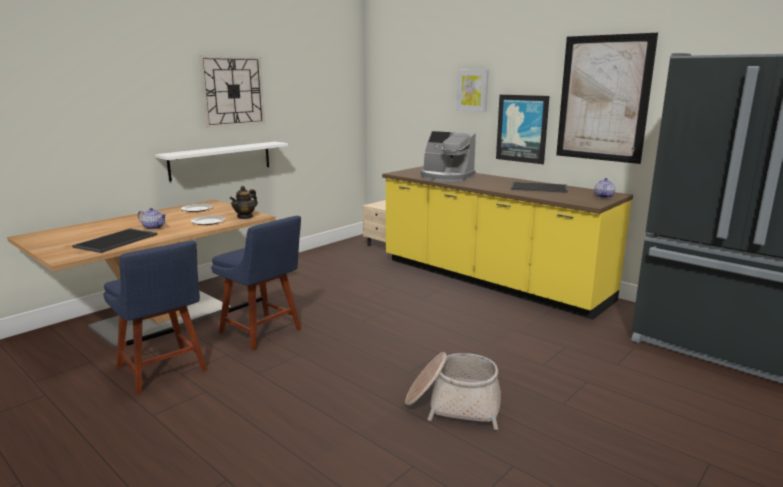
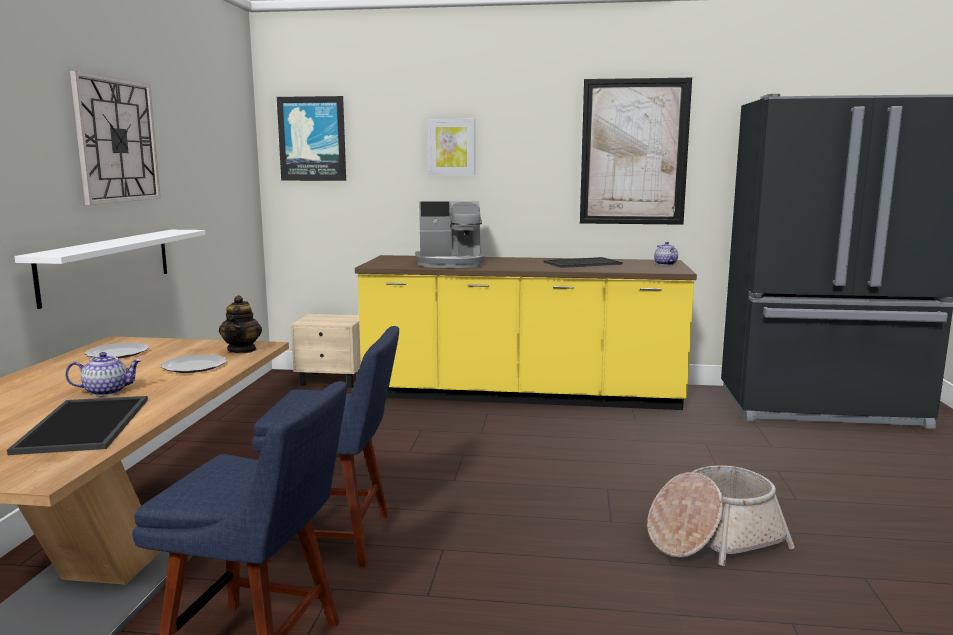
camera: 35 degrees left, 5 degrees down
picture [496,95,550,164] -> picture moved to [277,96,346,181]

